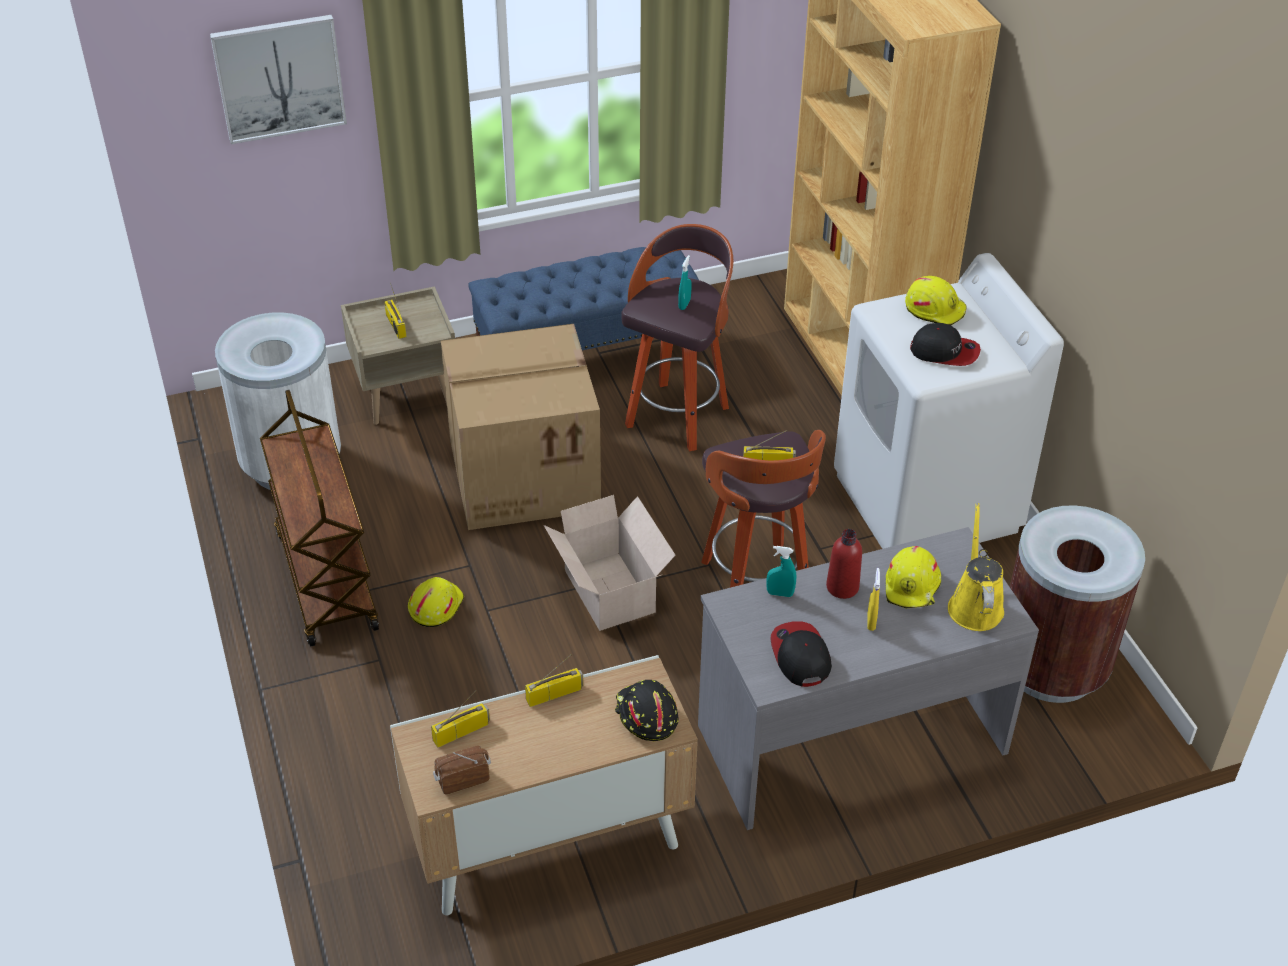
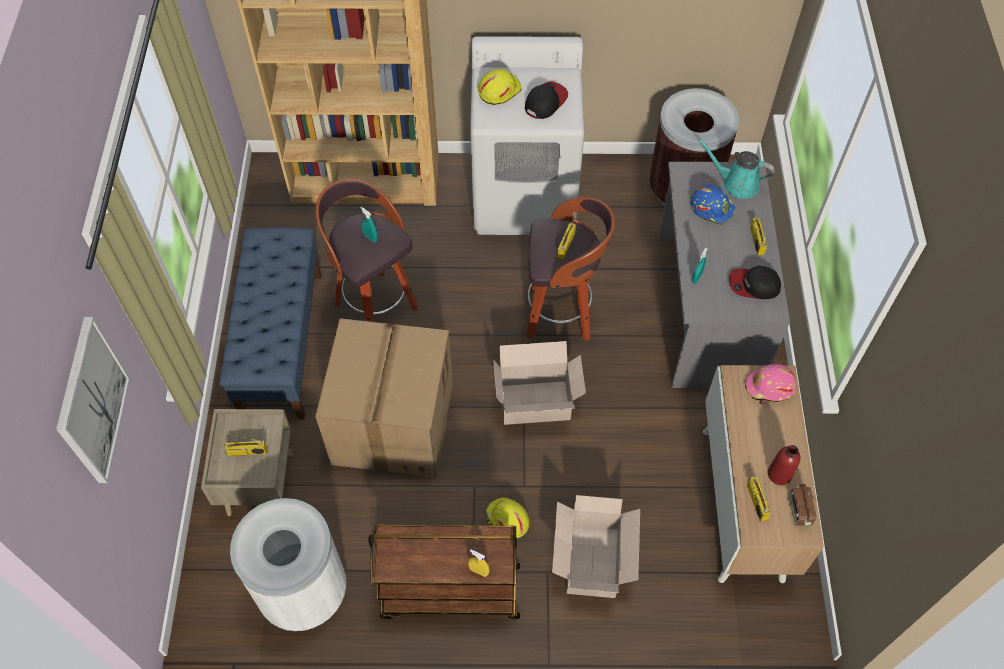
camera: 70 degrees left, 15 degrees up
radio [525,654,583,707] -> radio moved to [750,210,767,255]
black hard hat [615,680,679,741] -> pink hard hat [745,364,796,404]
red bottle [826,529,862,599] -> red bottle moved to [768,445,800,485]
yellow spray bottle [867,568,880,631] -> yellow spray bottle moved to [468,549,489,577]
yellow hard hat [886,546,941,608] -> blue hard hat [690,185,736,225]
yellow watering can [948,503,1004,631] -> turquoise watering can [698,139,775,199]
none -> cardboard box [552,495,640,598]

